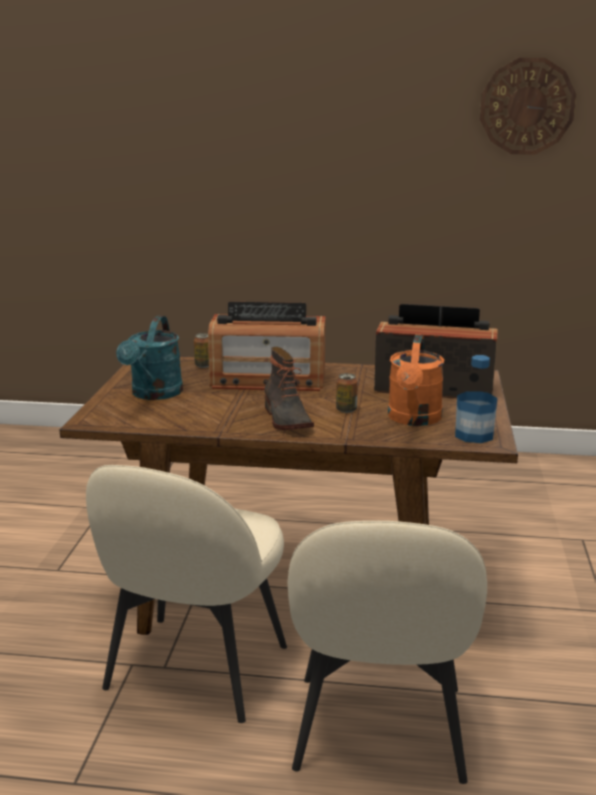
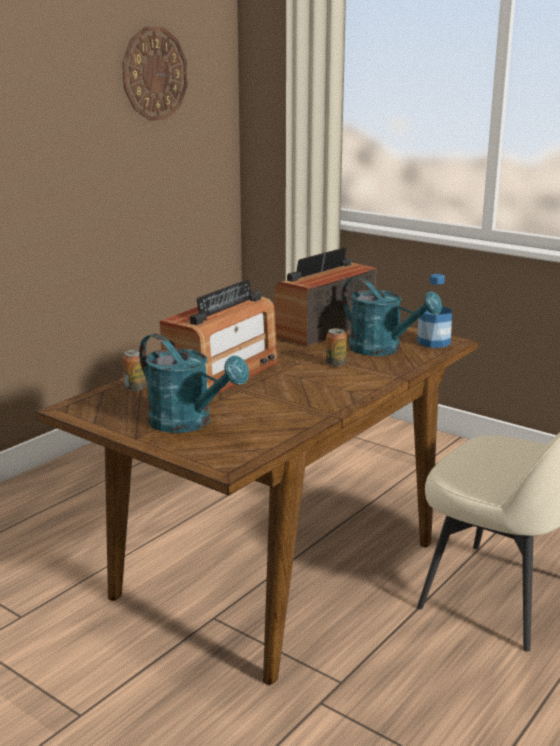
camera: 60 degrees left, 0 degrees up
beige chair [86,465,287,723] -> none
boot [265,347,314,430] -> none
orange watering can [388,335,444,426] -> turquoise watering can [342,277,442,356]

